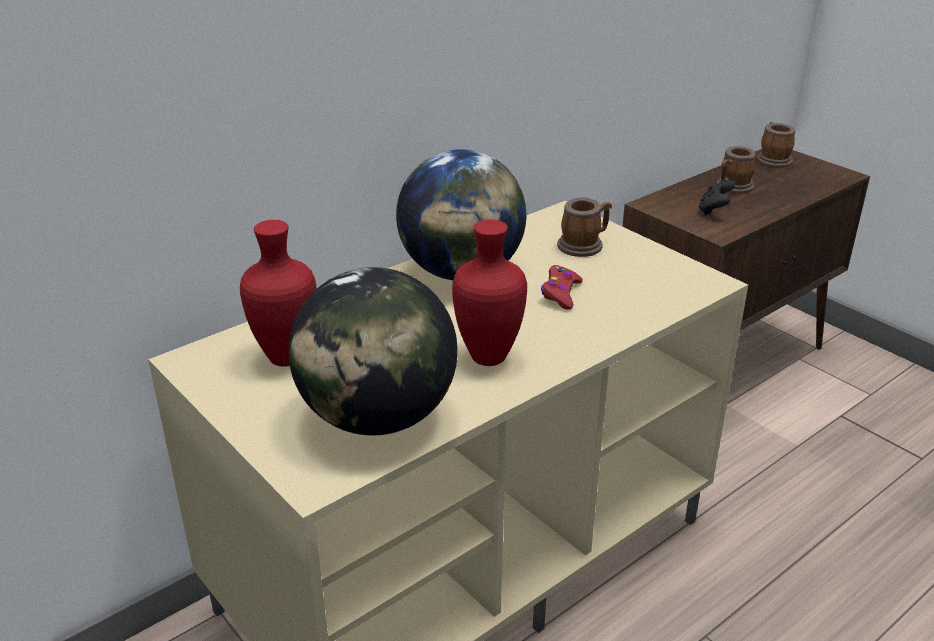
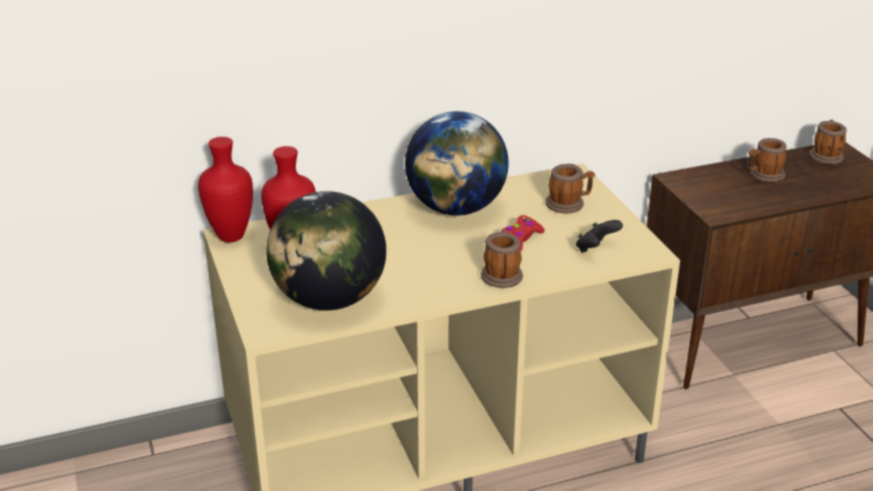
camera: 20 degrees right, 0 degrees up
red vase [452,219,527,366] -> red vase moved to [198,137,253,242]
black game controller [699,180,735,215] -> black game controller moved to [576,220,623,253]
none -> mug [481,228,523,288]

